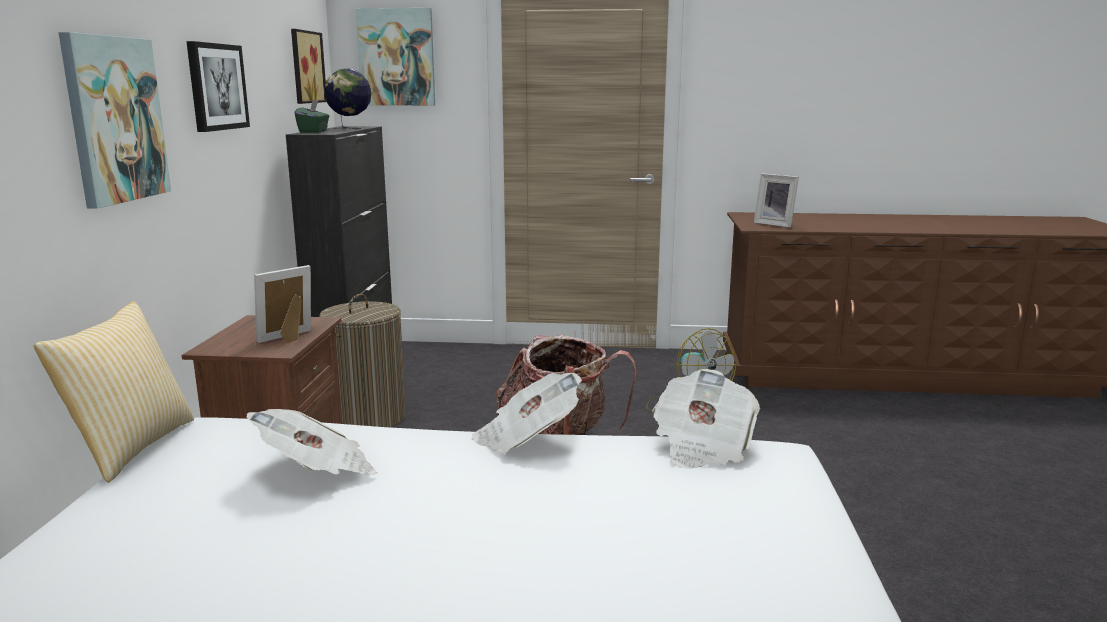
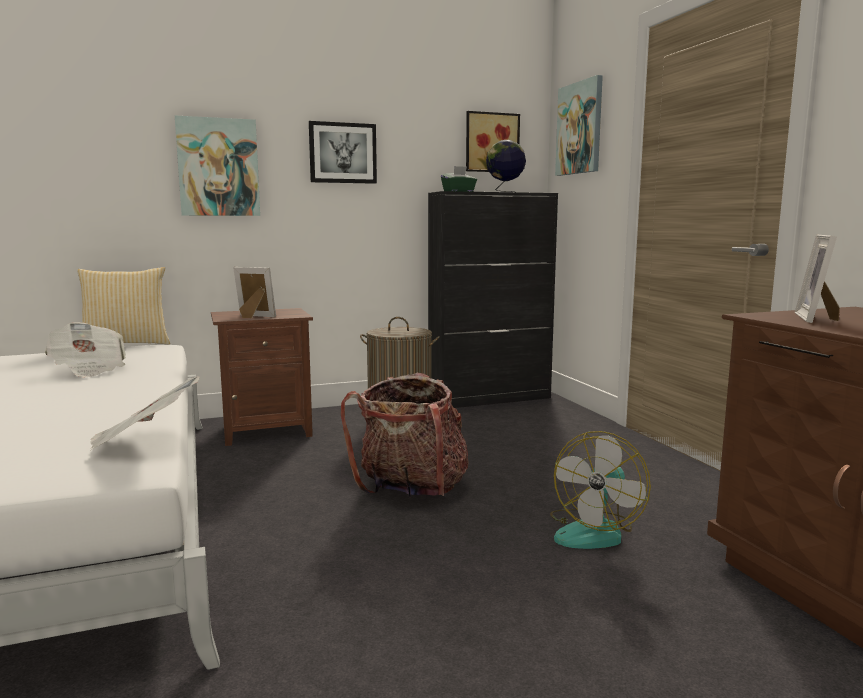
camera: 65 degrees right, 5 degrees down
newspaper [472,373,582,454] -> none

